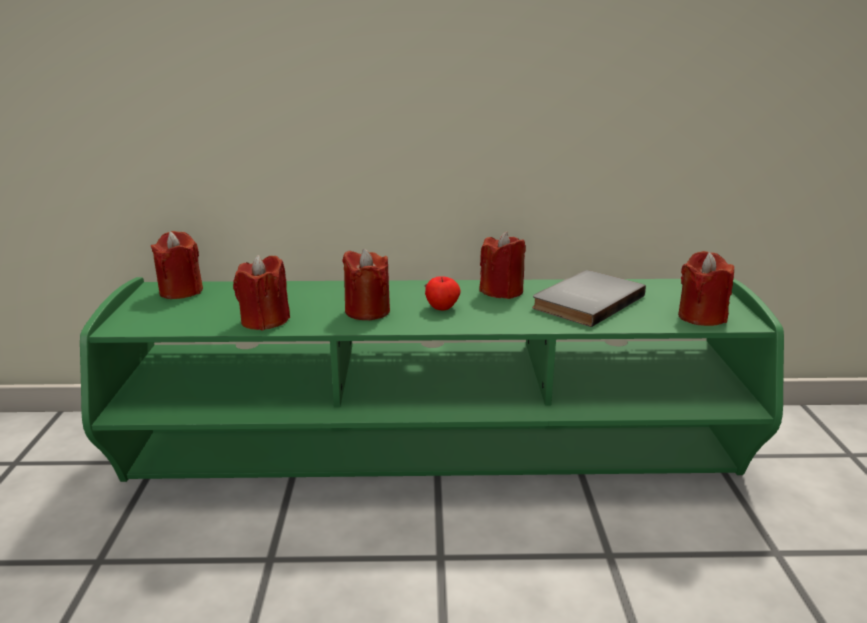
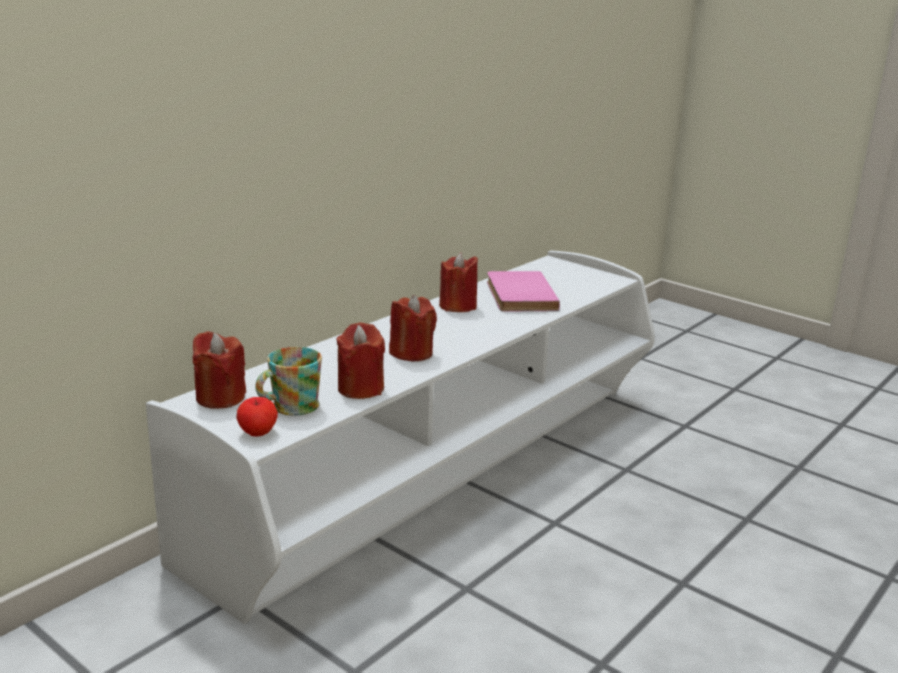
camera: 50 degrees left, 0 degrees up
green tv stand [80,277,784,482] -> white tv stand [146,251,655,624]
apple [425,276,461,310] -> apple moved to [236,397,278,437]
grey book [532,270,646,327] -> pink book [487,271,560,312]
red candle [678,251,734,326] -> none
none -> mug [255,347,322,416]

